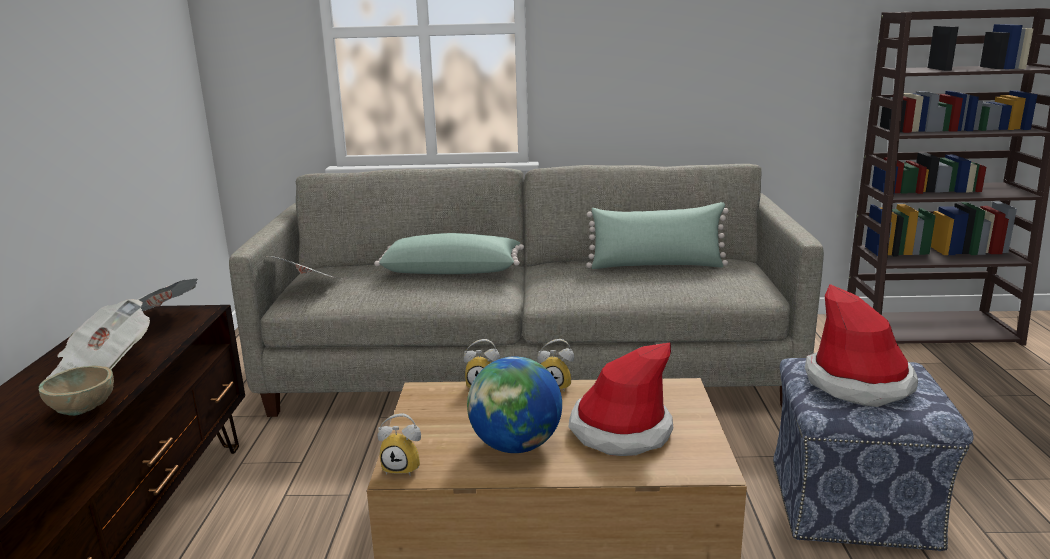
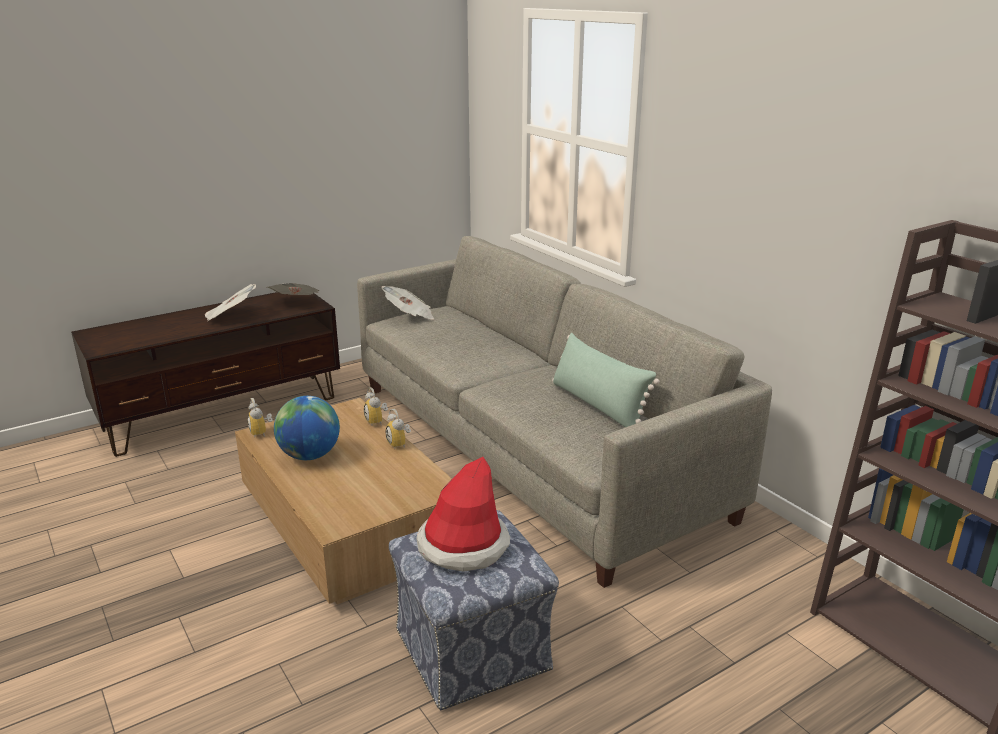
camera: 55 degrees right, 5 degrees up
beige bowl [39,366,114,416] -> none
green pillow [374,233,524,274] -> none
hat [568,343,673,456] -> none

